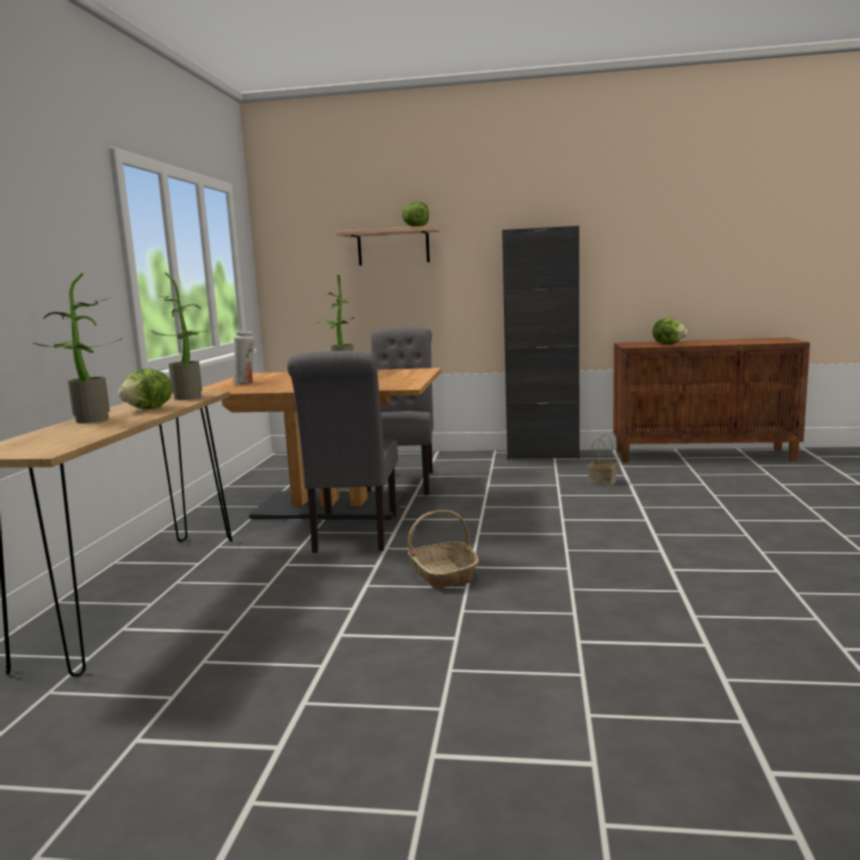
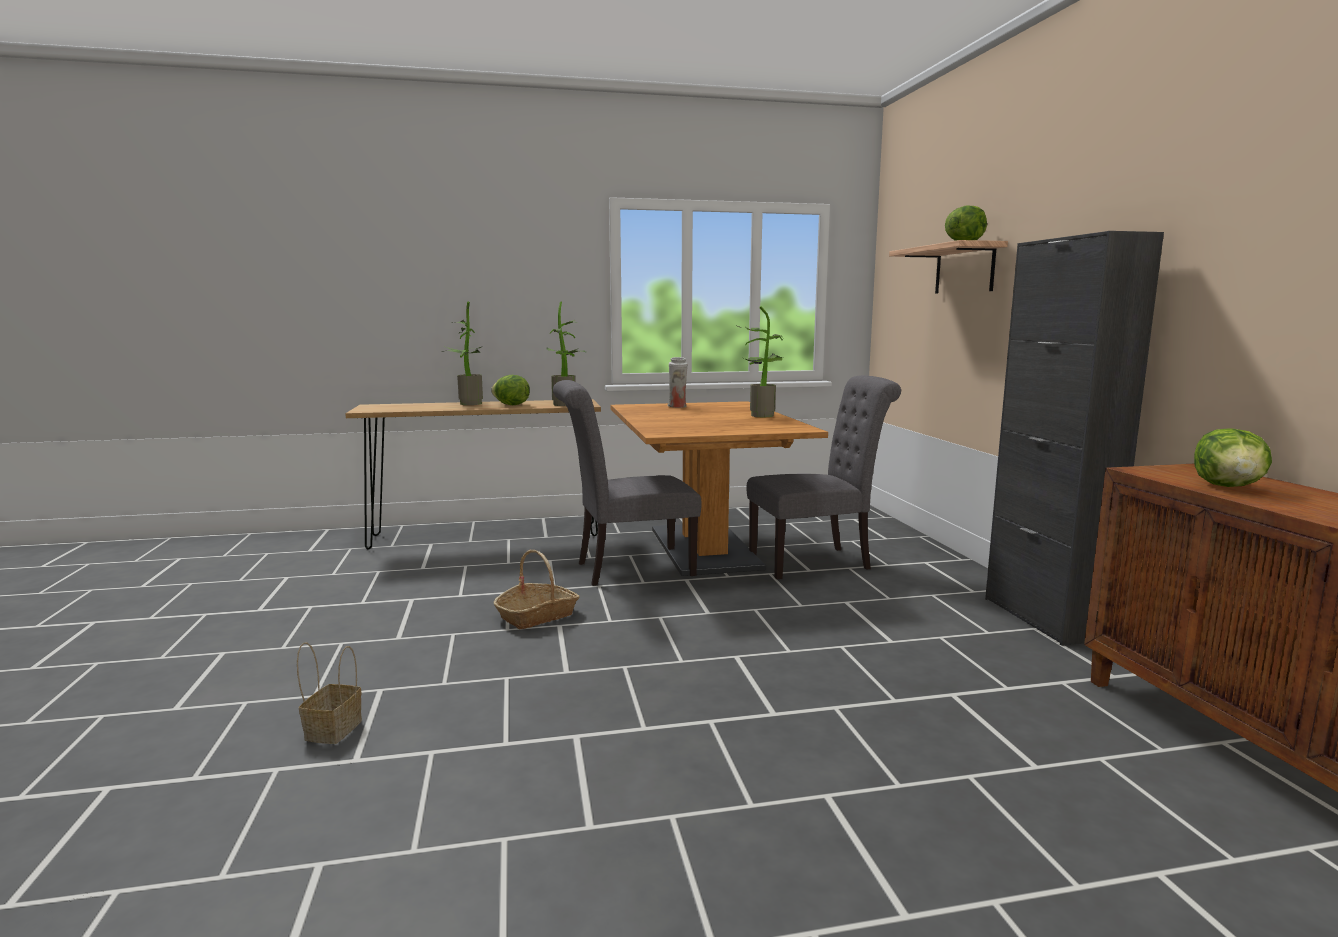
camera: 70 degrees right, 0 degrees up
basket [587,434,617,485] -> basket moved to [297,642,362,744]

